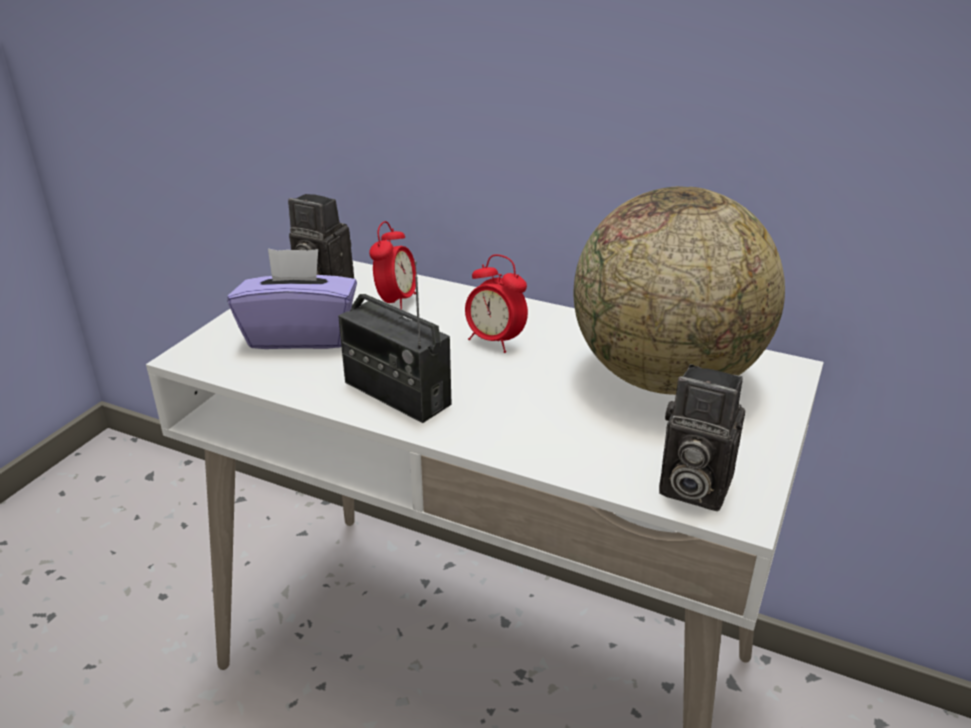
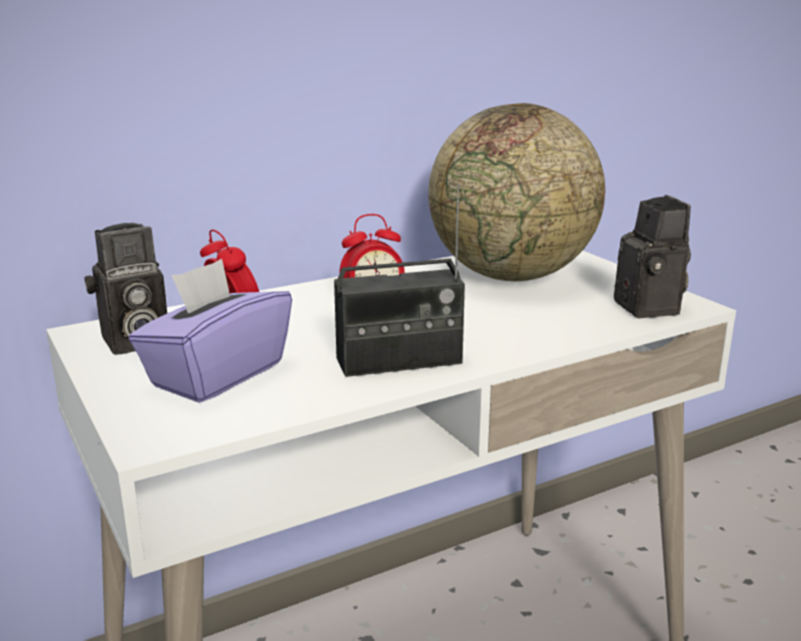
camera: 55 degrees left, 10 degrees down
camera [659,364,745,511] -> camera turned 75 degrees counterclockwise [614,195,691,318]

